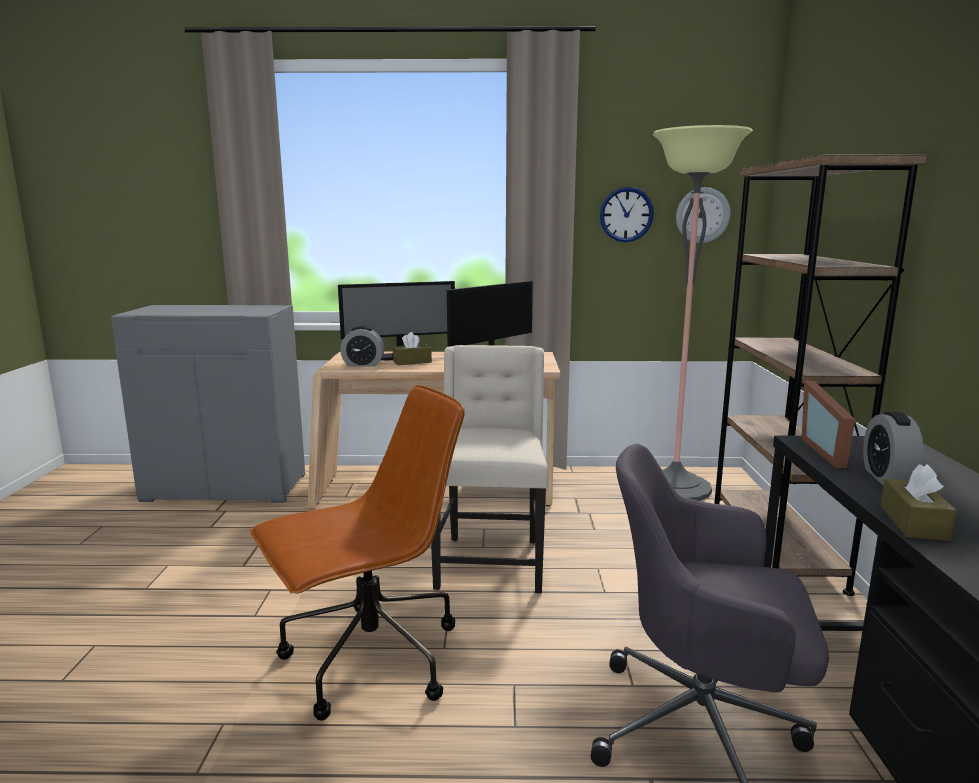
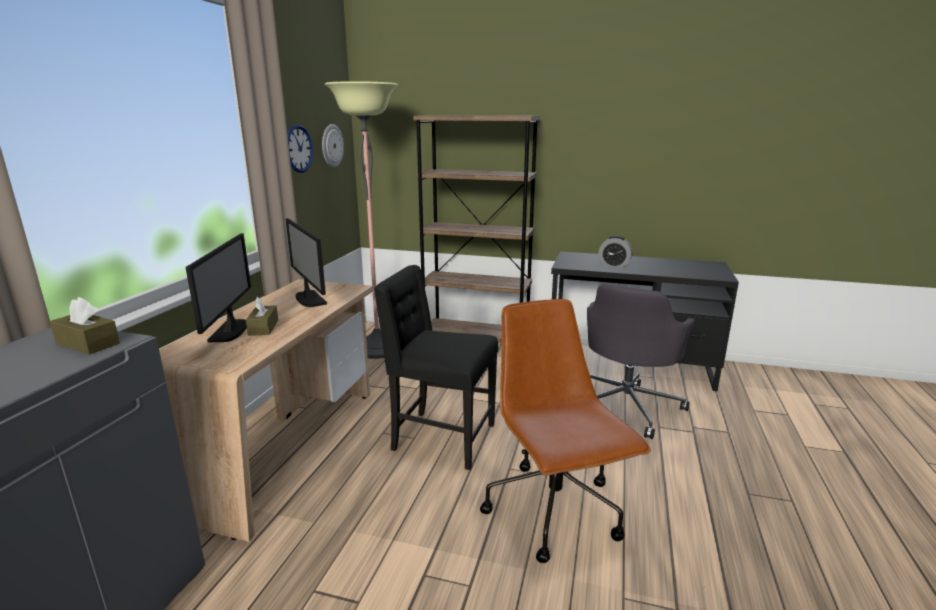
camera: 75 degrees left, 5 degrees up
alarm clock [340,326,384,367] -> none
beige chair [431,345,548,594] -> black chair [374,265,498,470]
picture frame [802,381,855,468] -> none
brown tissue box [881,464,957,541] -> brown tissue box moved to [50,297,120,355]

